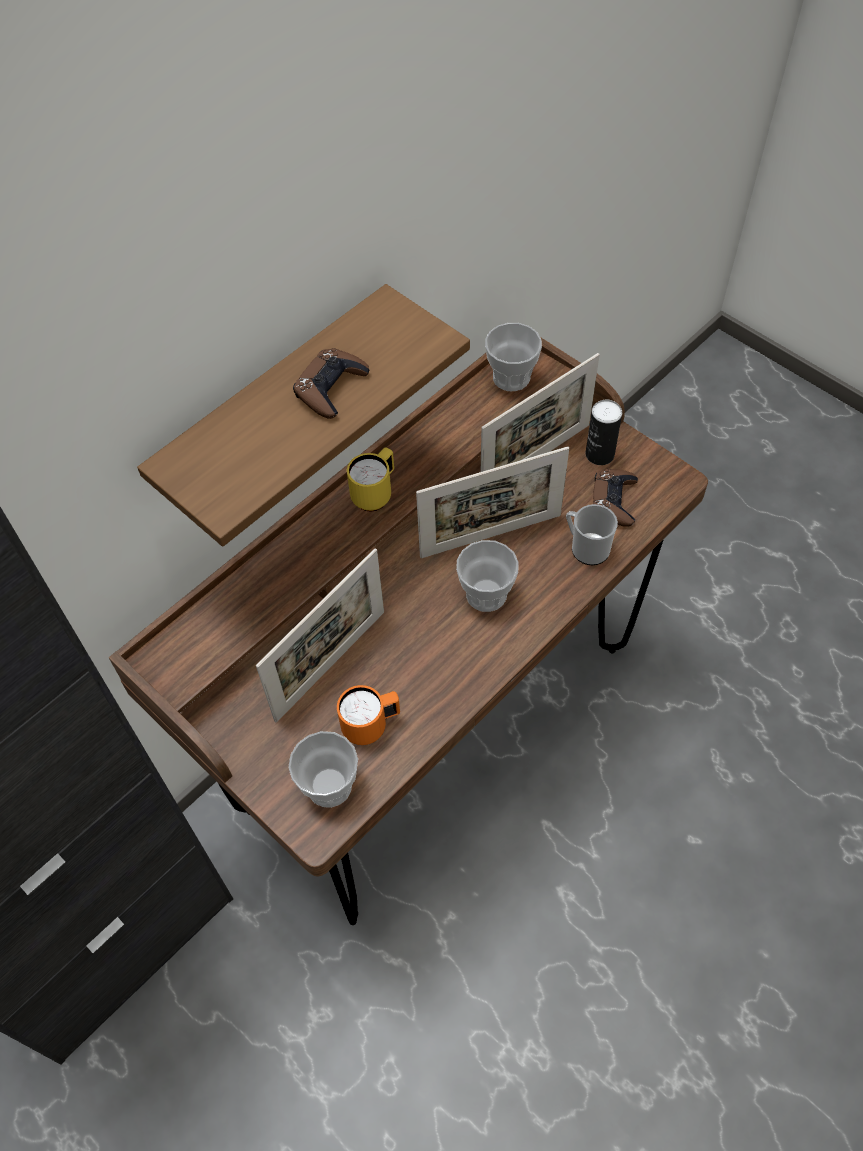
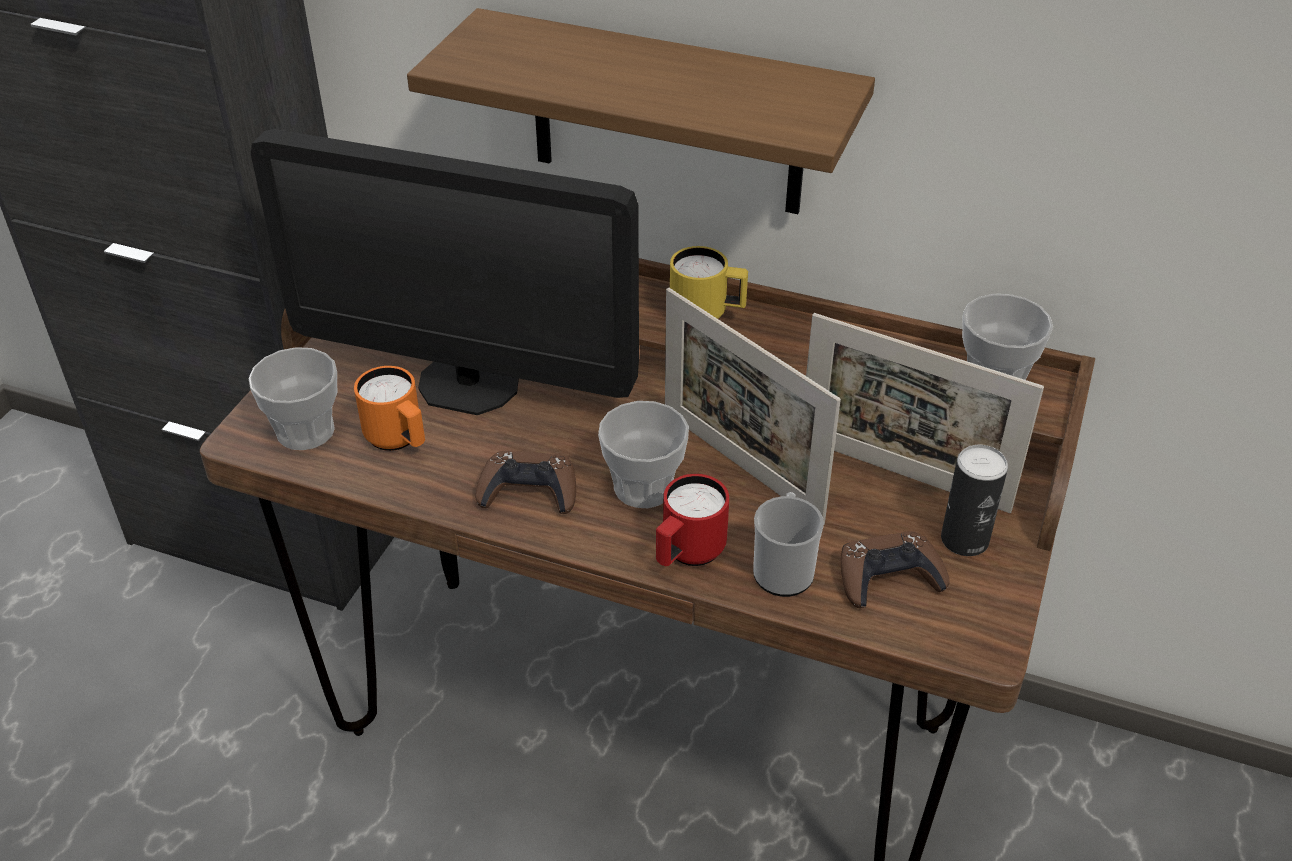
camera: 65 degrees right, 15 degrees down
picture frame [256,548,384,722] -> monitor [251,129,639,415]
brown game controller [293,348,369,419] -> brown game controller moved to [475,451,576,514]
none -> red mug [656,474,729,566]

